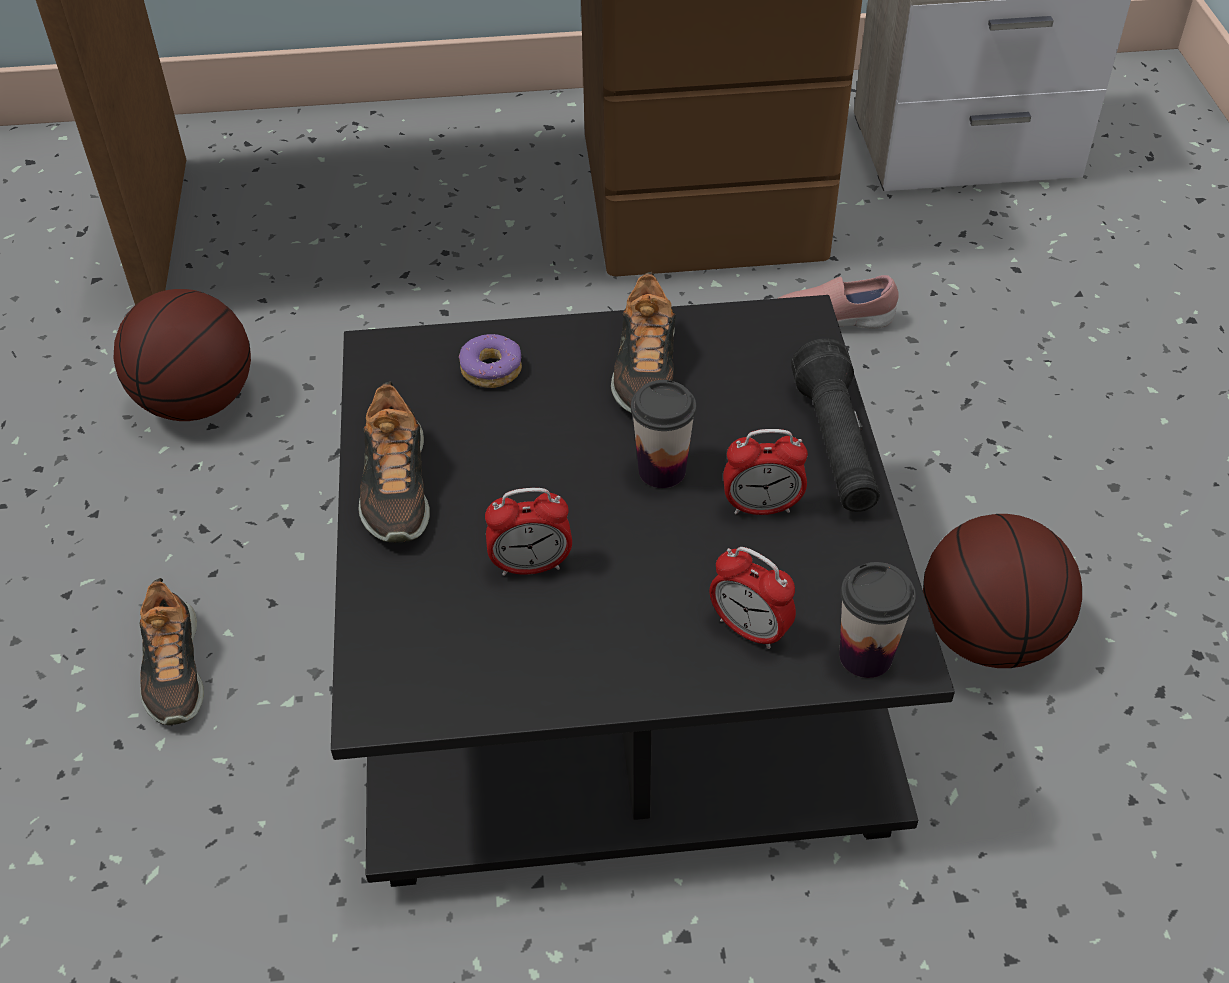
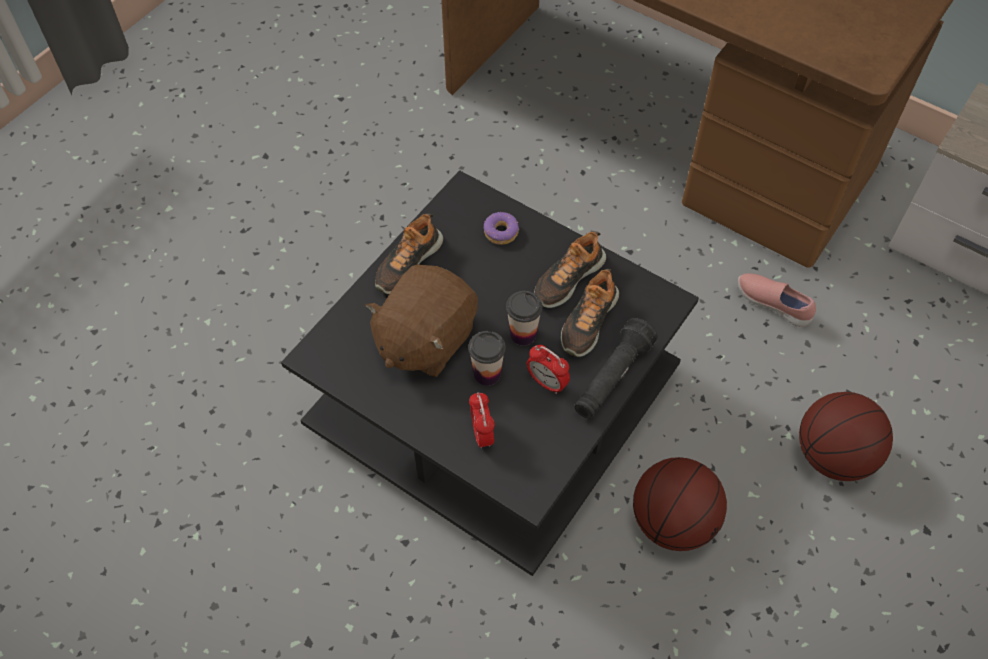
camera: 40 degrees right, 10 degrees up
basketball [113,289,251,421] -> basketball moved to [799,392,893,481]
shoe [140,578,204,725] -> shoe moved to [561,269,619,357]
alarm clock [485,488,572,576] -> brown plush toy [365,264,478,377]
cup [839,562,916,678] -> cup moved to [468,331,506,386]

